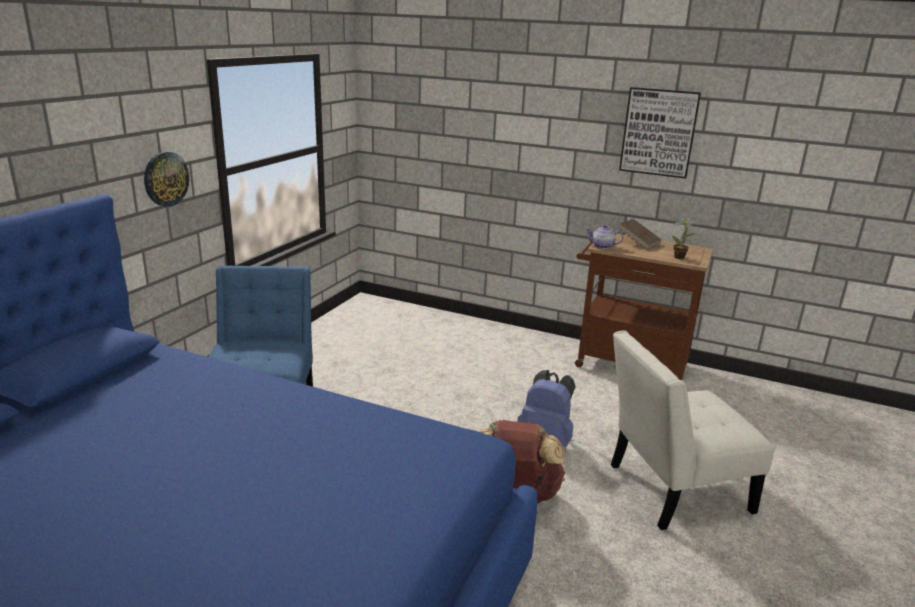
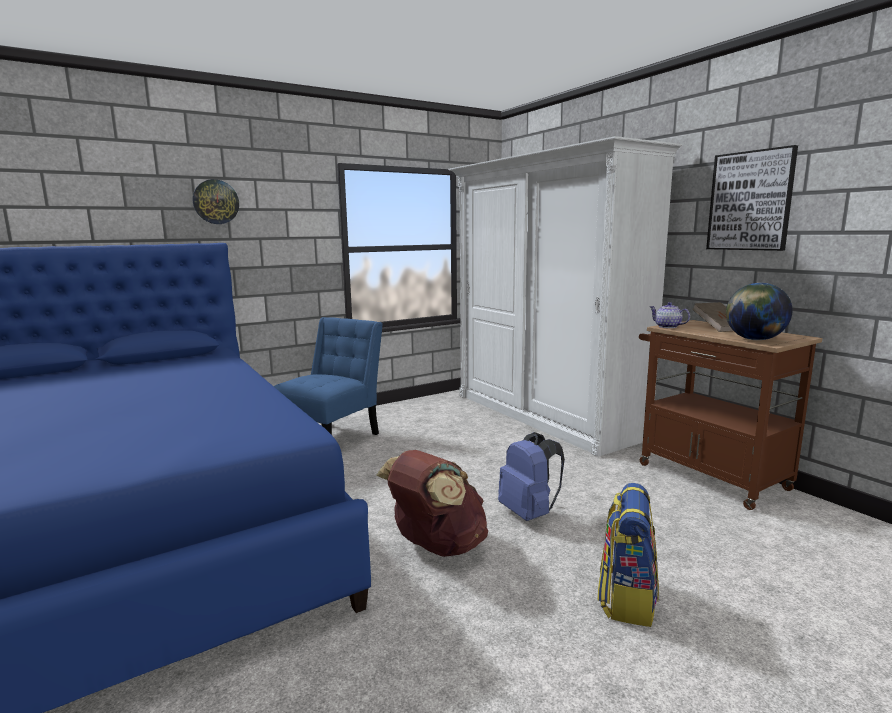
camera: 35 degrees right, 10 degrees down
wall clock [144,152,189,207] -> wall clock moved to [193,179,239,224]
white chair [611,330,774,530] -> backpack [597,483,659,627]
potted plant [672,216,701,259] -> globe [726,283,793,340]
none -> white wardrobe [448,136,682,457]

